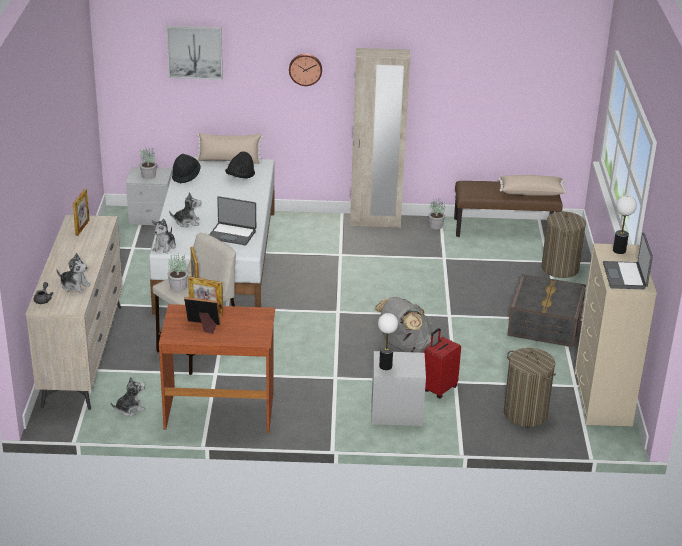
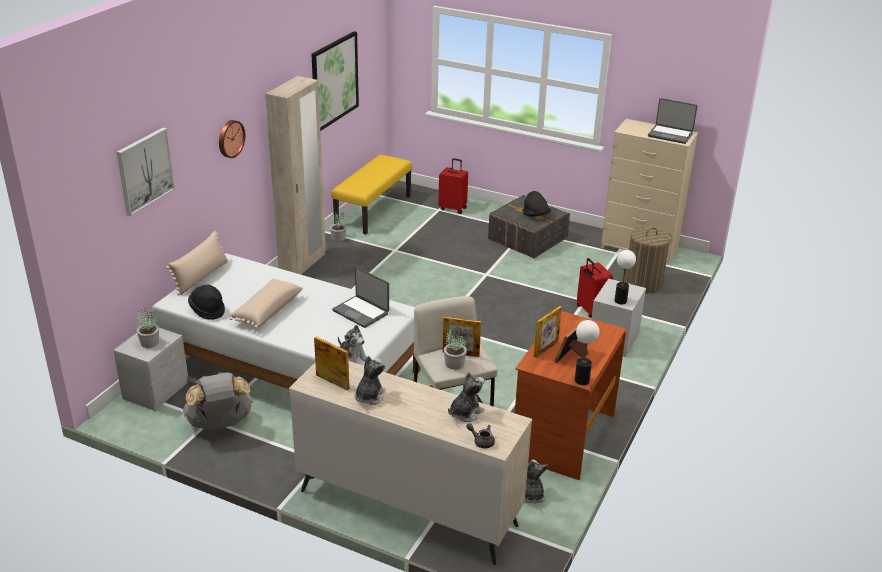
camera: 65 degrees left, 0 degrees up
plush toy [169,192,201,227] -> plush toy moved to [355,356,385,405]
laptop [209,196,256,245] -> laptop turned 90 degrees clockwise [332,267,389,328]
black hat [225,151,255,178] -> black hat moved to [523,191,551,217]
grey backpack [374,297,433,353] -> grey backpack moved to [183,372,253,431]
brown bench [454,181,563,237] -> yellow bench [331,155,413,234]
beige pillow [498,175,567,196] -> beige pillow moved to [229,279,303,328]
laundry basket [542,211,586,278] -> red suitcase [438,158,468,214]
table lamp [613,195,637,254] -> table lamp moved to [575,320,600,385]
none -> picture [311,31,359,131]

